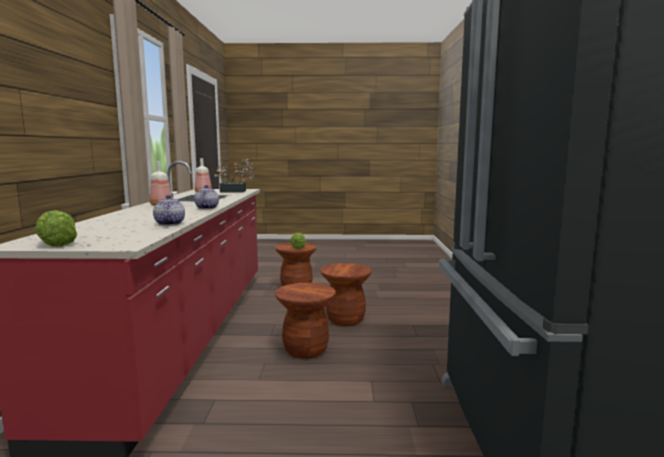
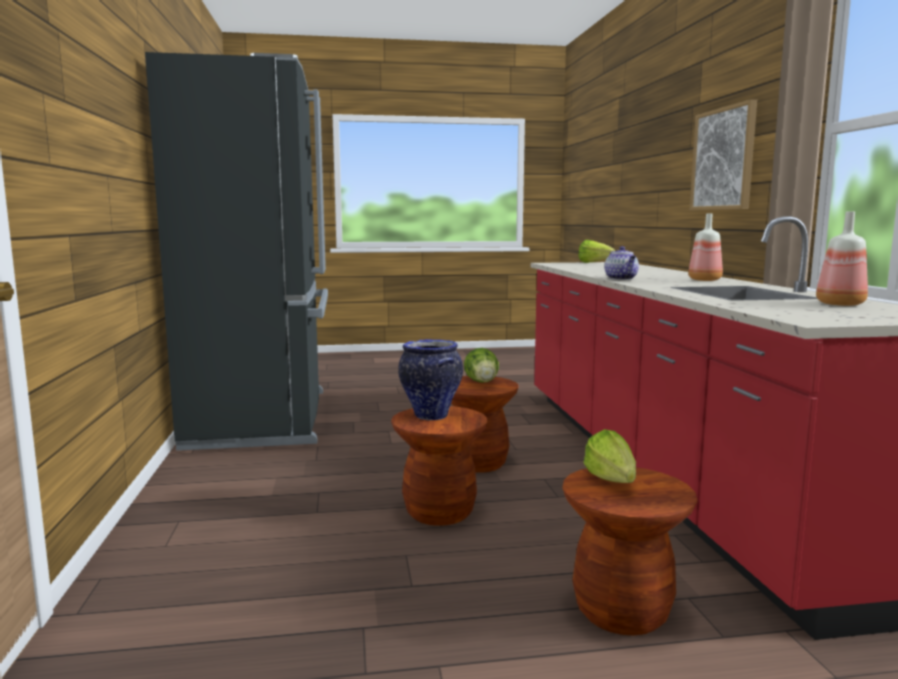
camera: 170 degrees right, 0 degrees up
teapot [153,195,185,226] -> none
potted plant [215,159,254,193] -> none
none -> vase [398,339,463,420]
none -> lettuce [464,348,499,383]
none -> picture [690,99,757,210]

